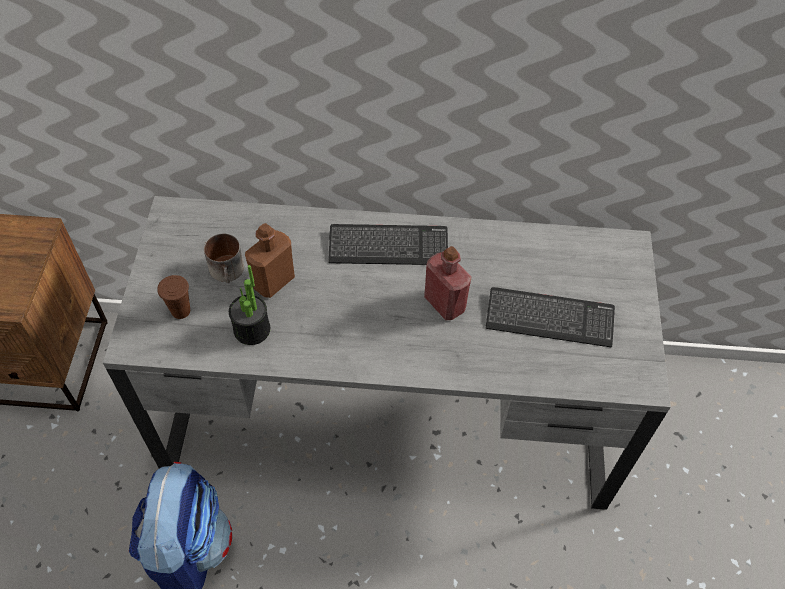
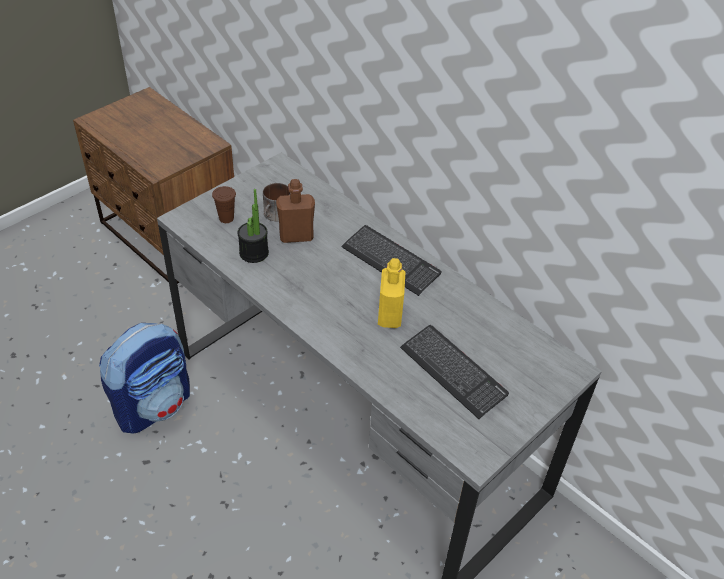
camera: 40 degrees right, 10 degrees down
red bottle [424,246,471,320] -> yellow bottle [378,258,406,328]

